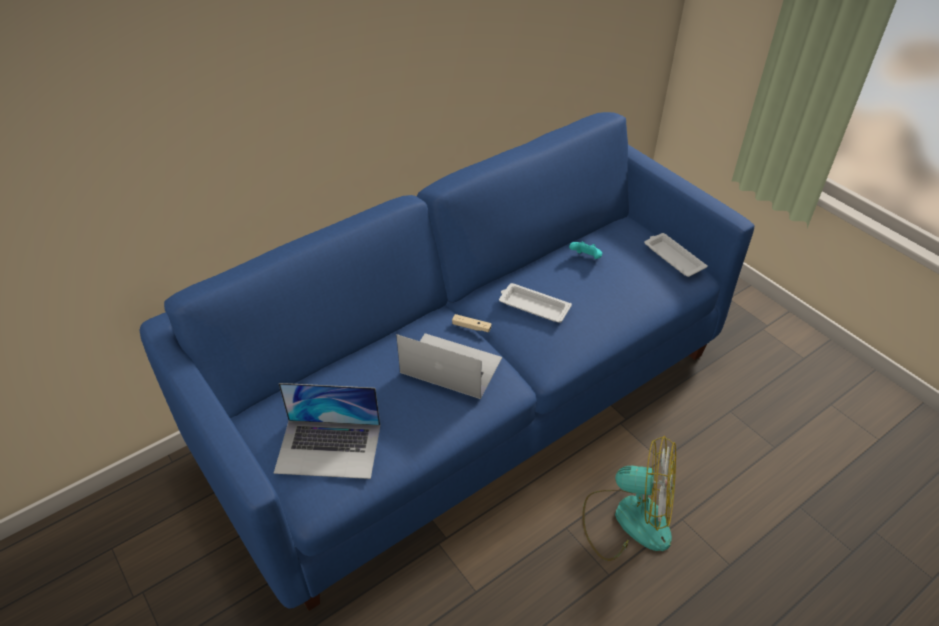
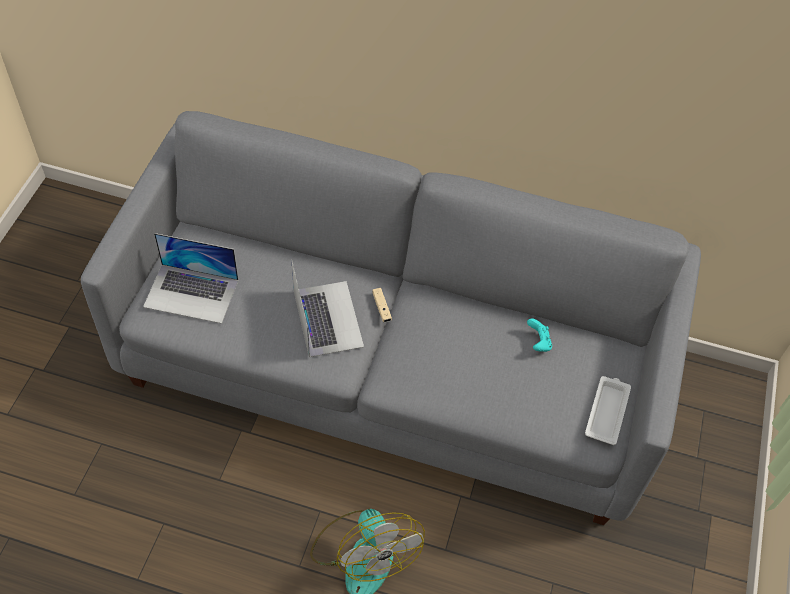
camera: 50 degrees right, 10 degrees up
blue sofa [140,112,754,611] -> grey sofa [81,111,701,525]
laptop [274,383,380,479] -> laptop turned 45 degrees counterclockwise [143,233,238,324]
white tray [499,283,572,323] -> none

